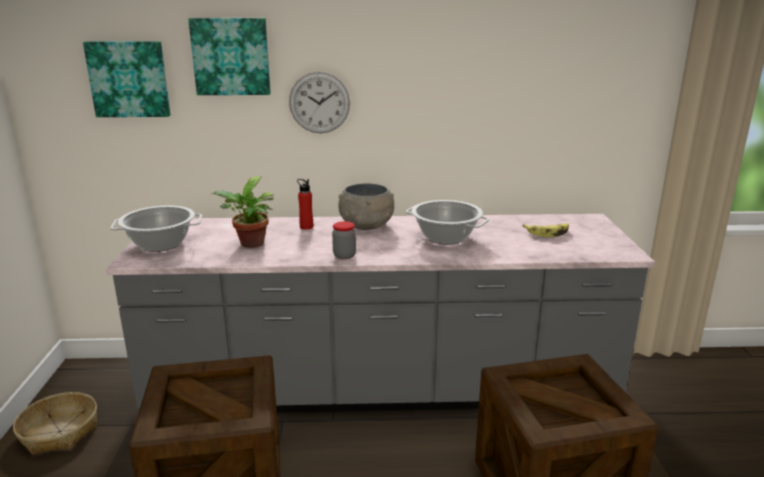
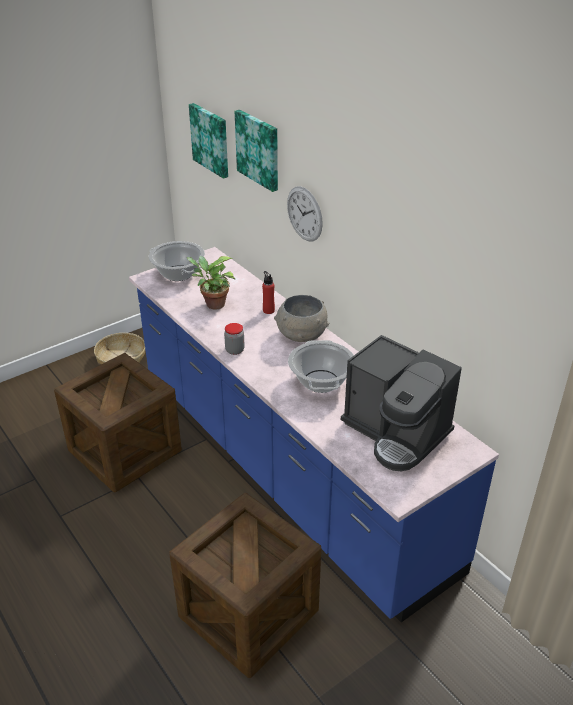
camera: 55 degrees right, 15 degrees up
grey counter [106,214,655,413] -> blue counter [129,247,499,622]
banana [522,223,569,237] -> coffee machine [341,335,462,471]

